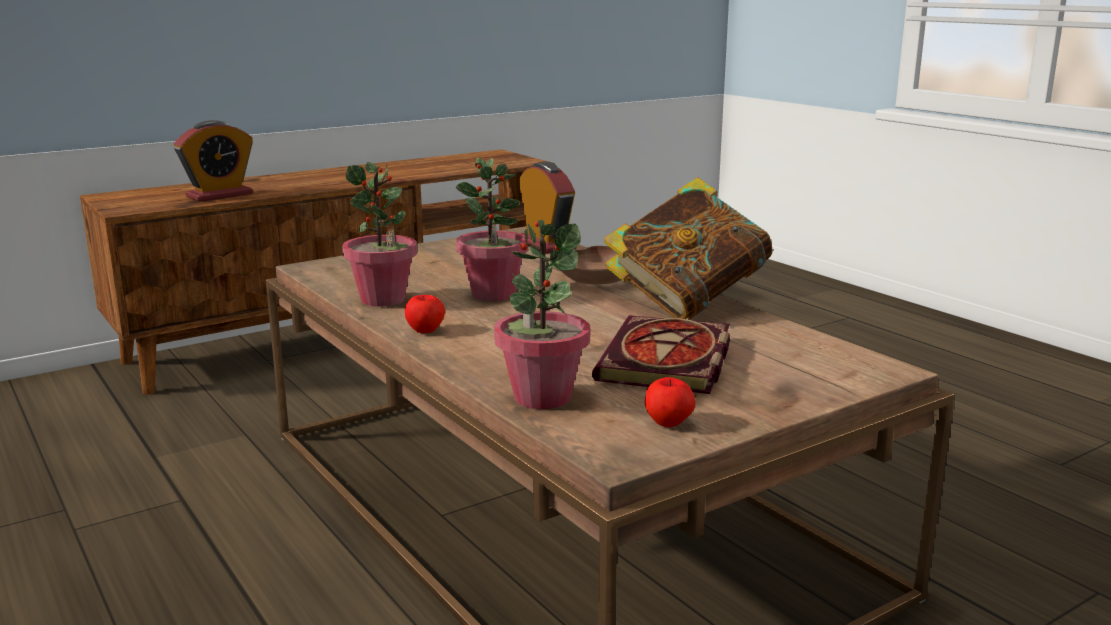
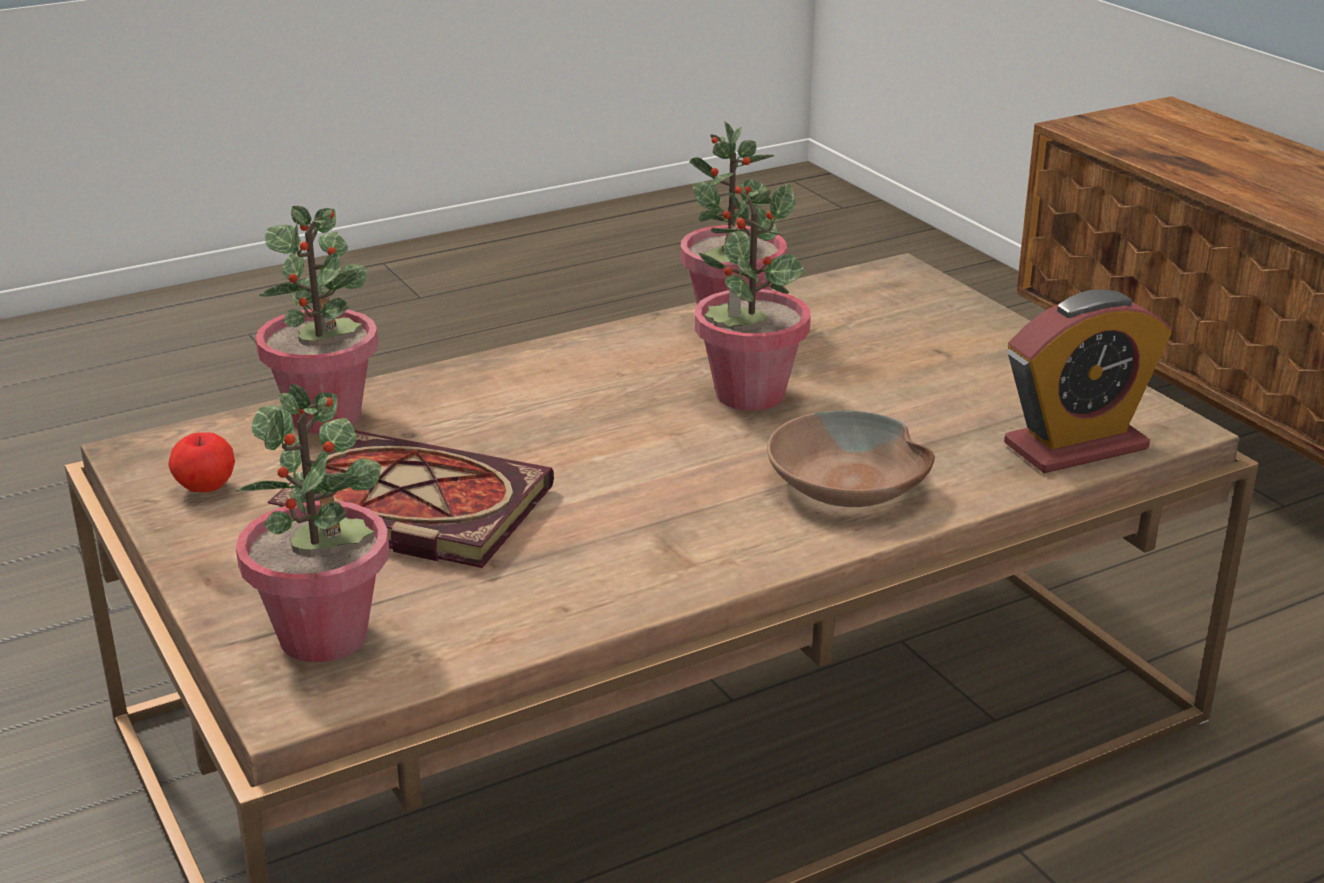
camera: 95 degrees right, 10 degrees up
alarm clock [174,120,253,202] -> none
apple [405,295,445,333] -> none
book [604,177,773,319] -> none
none -> potted plant [235,384,389,662]

